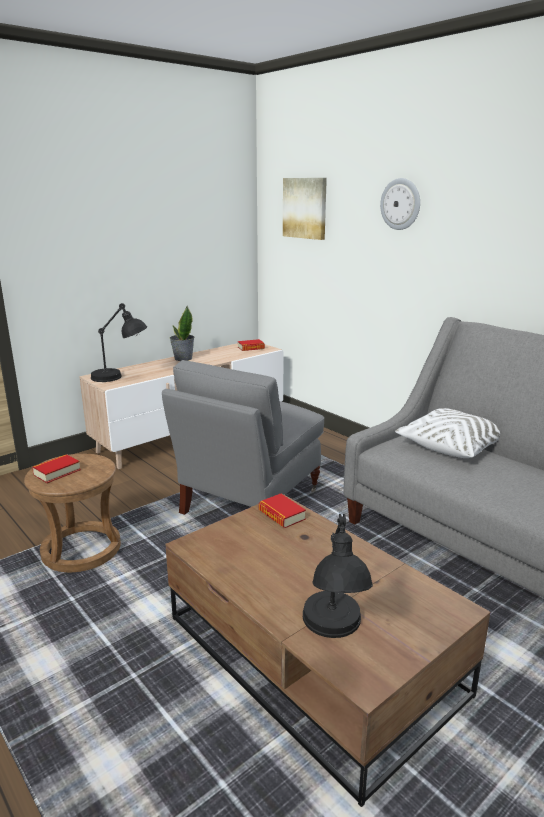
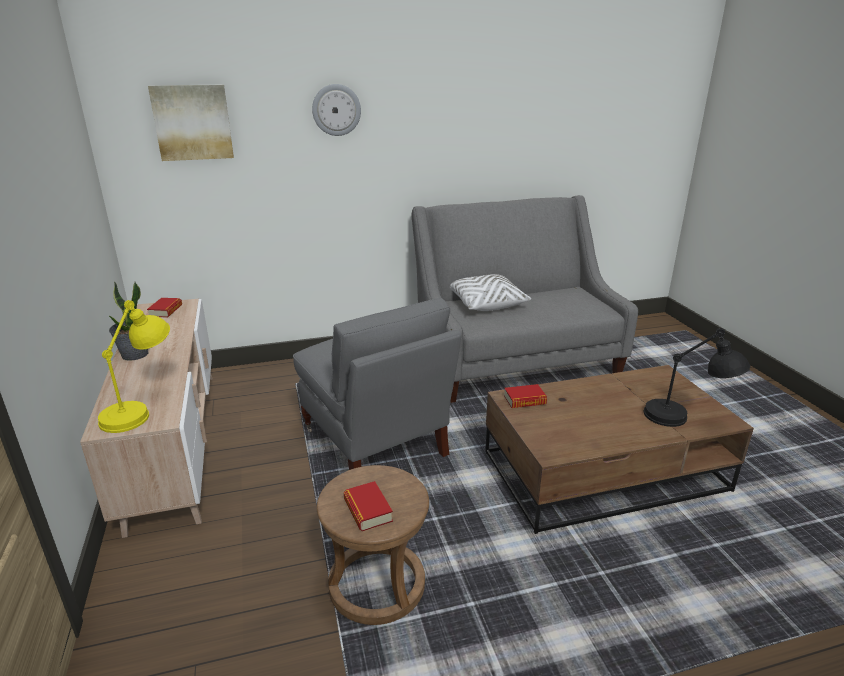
camera: 65 degrees left, 5 degrees up
black table lamp [91,303,147,382] -> yellow table lamp [98,300,170,433]

